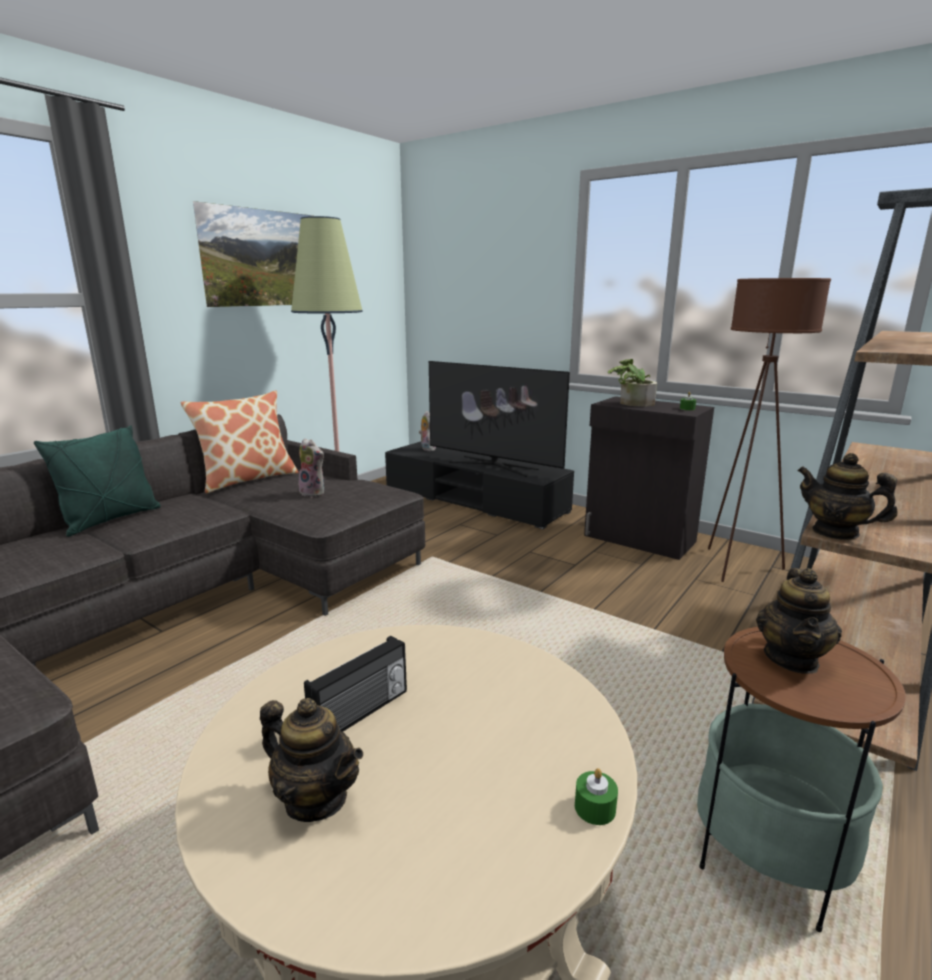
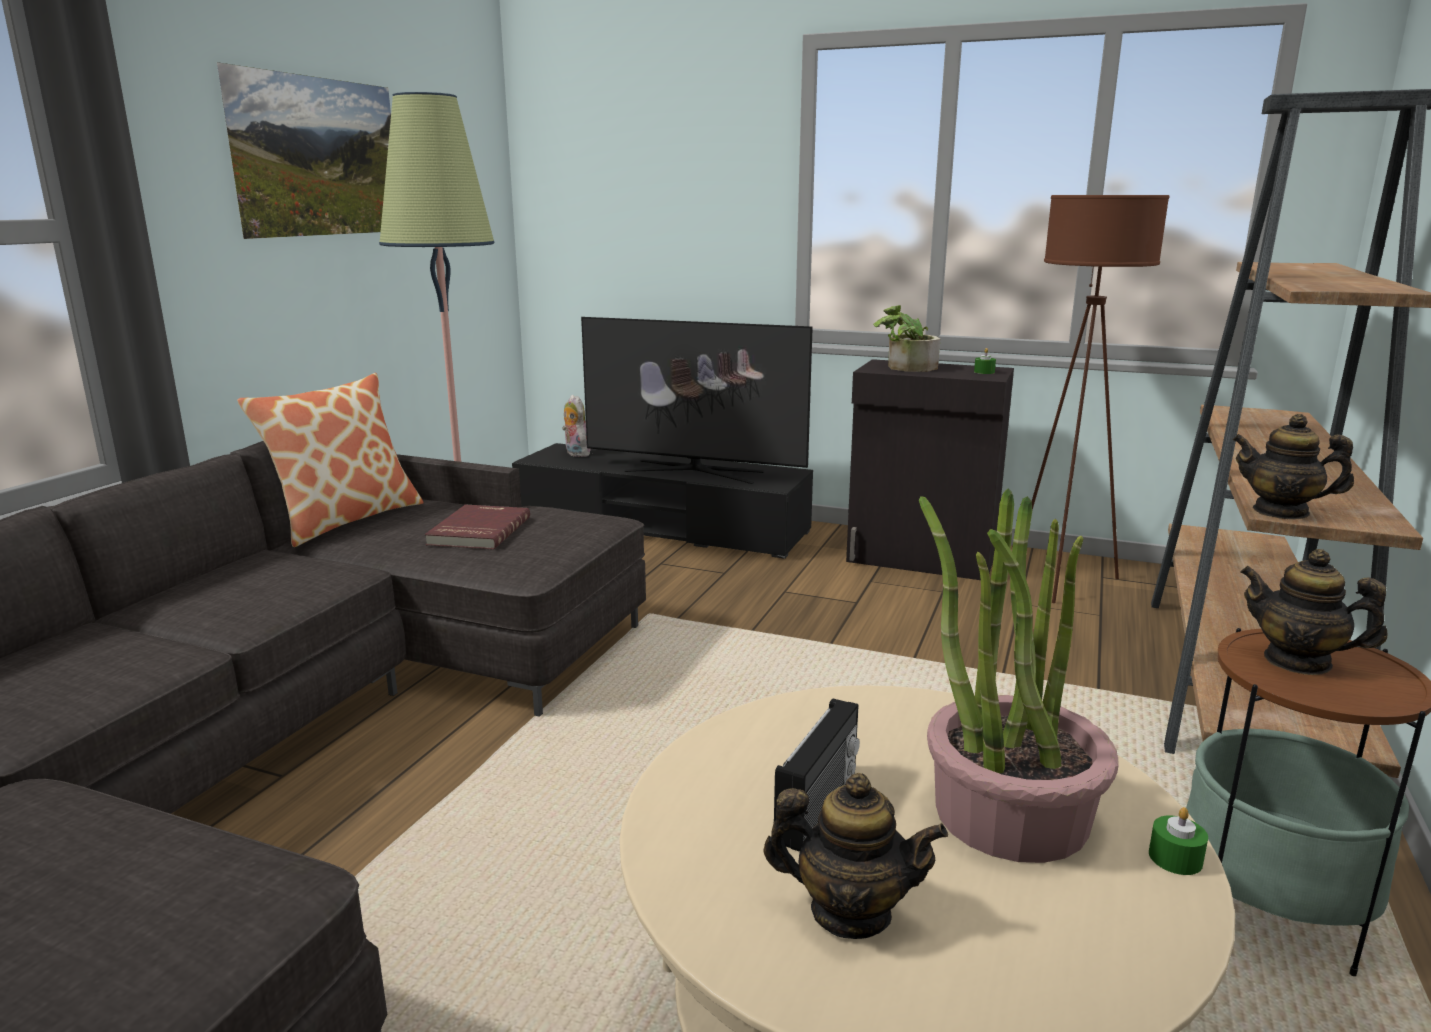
camera: 15 degrees left, 0 degrees up
green pillow [34,425,161,537] -> none
plush toy [296,438,324,497] -> red book [425,505,530,550]
teapot [756,568,842,674] -> teapot turned 120 degrees clockwise [1240,549,1387,675]
none -> potted plant [919,488,1119,863]

